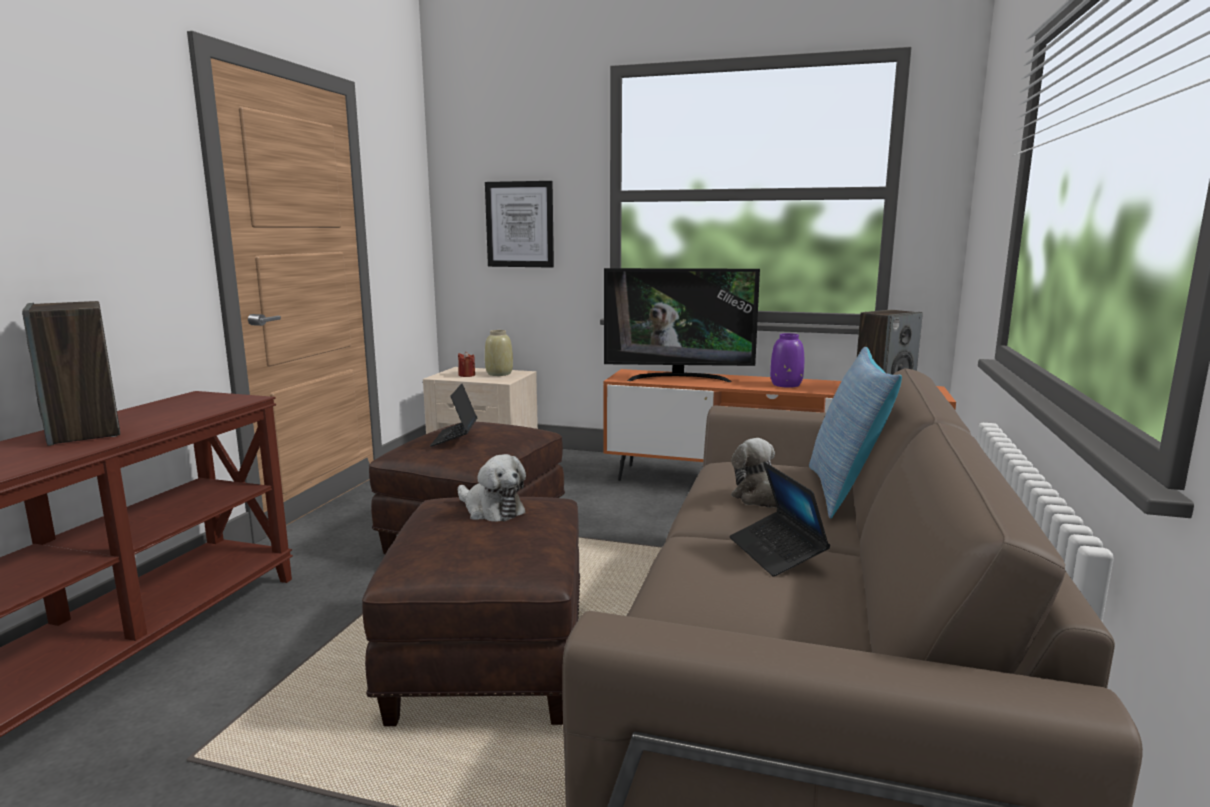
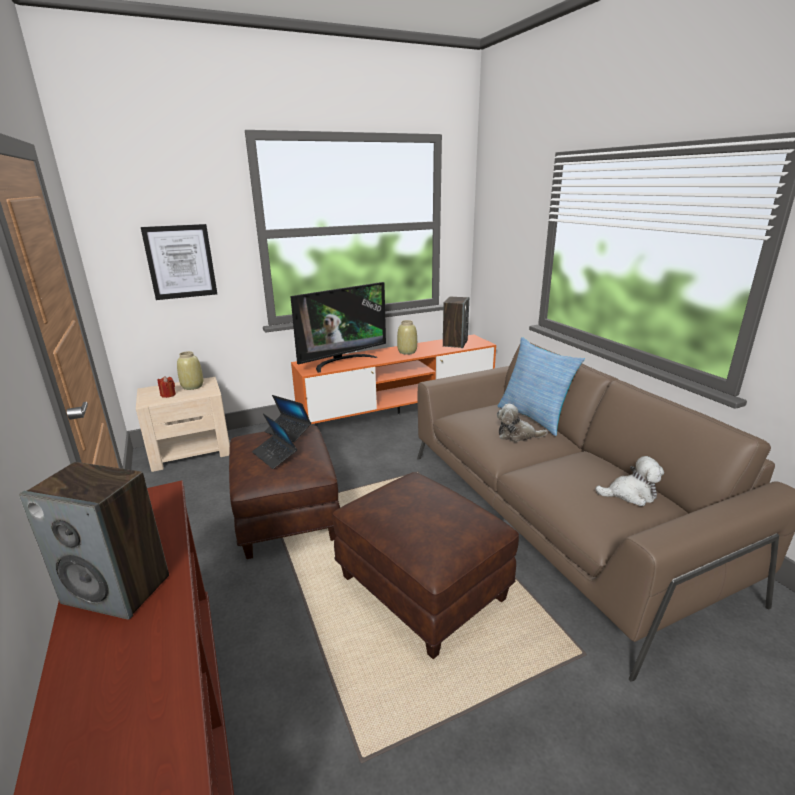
camera: 40 degrees left, 10 degrees up
plush toy [458,454,526,522] -> plush toy moved to [595,456,664,506]
laptop [729,462,830,577] -> laptop moved to [265,395,311,442]
purple vase [770,333,804,388] -> beige vase [397,320,417,355]

